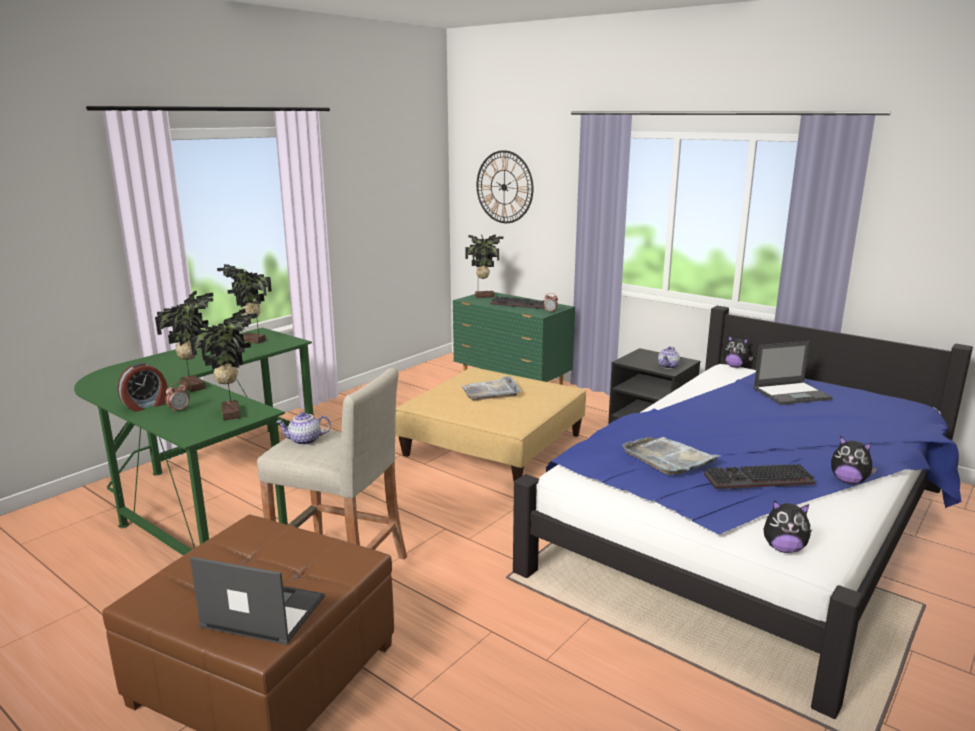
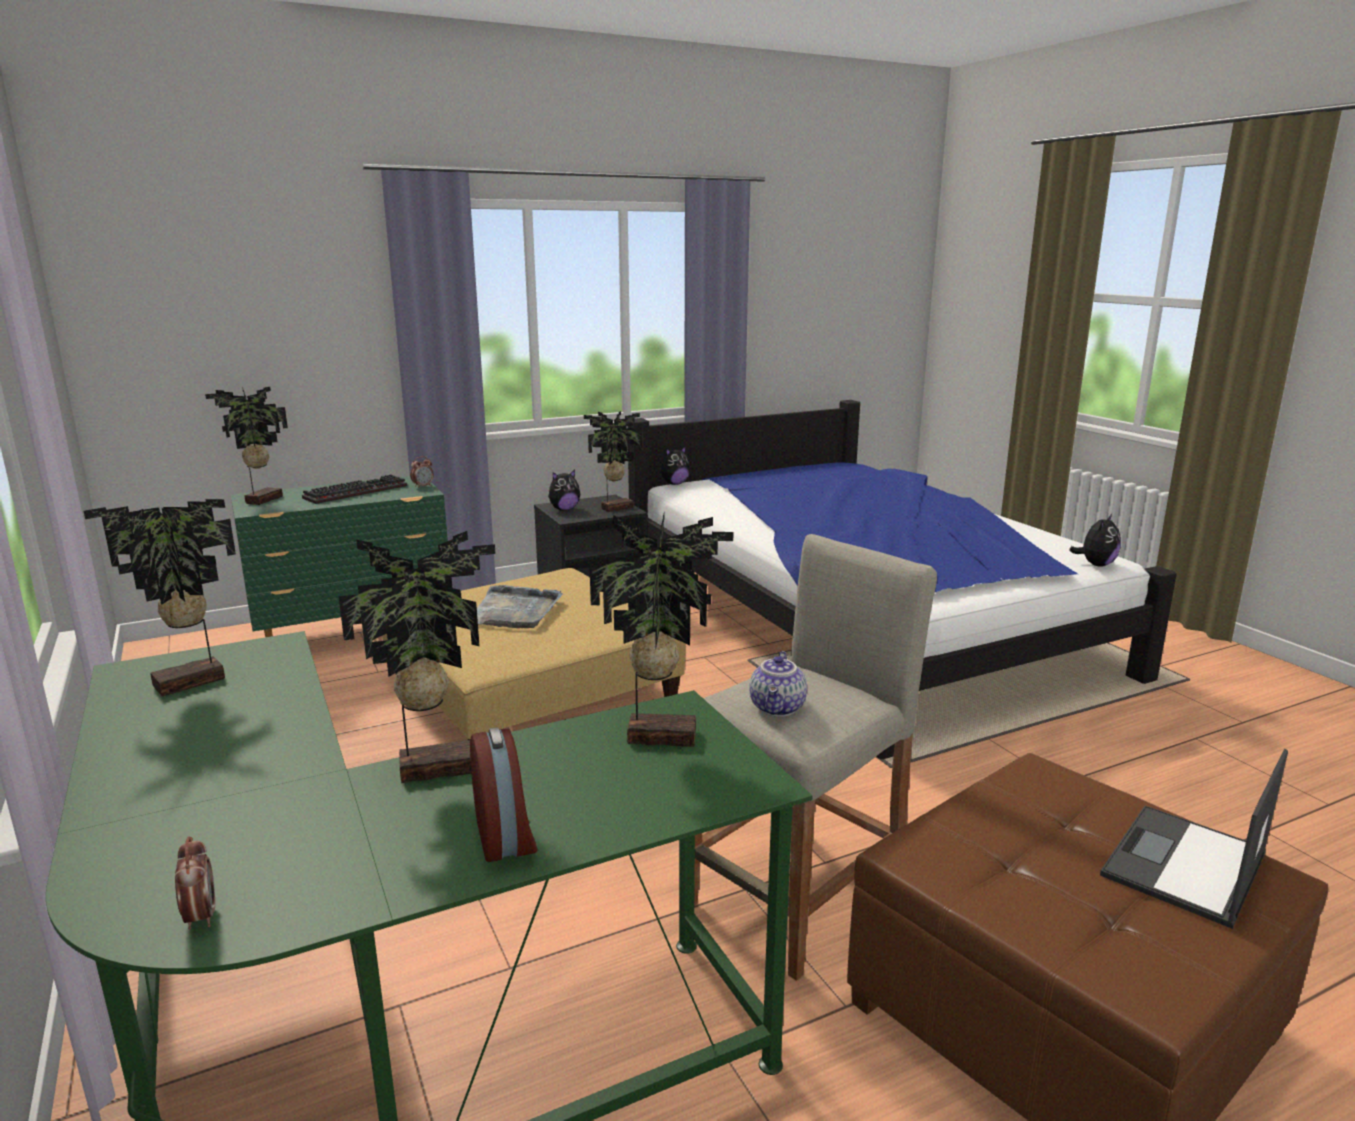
camera: 65 degrees left, 0 degrees up
alarm clock [166,382,189,413] -> alarm clock moved to [175,837,215,930]
wall clock [477,150,533,223] -> none
grey tray [622,437,721,475] -> none
teapot [658,346,680,369] -> potted plant [584,411,643,512]
keyboard [704,464,815,489] -> none
laptop [753,341,833,405] -> none
plush toy [831,436,877,484] -> plush toy moved to [548,470,580,511]

